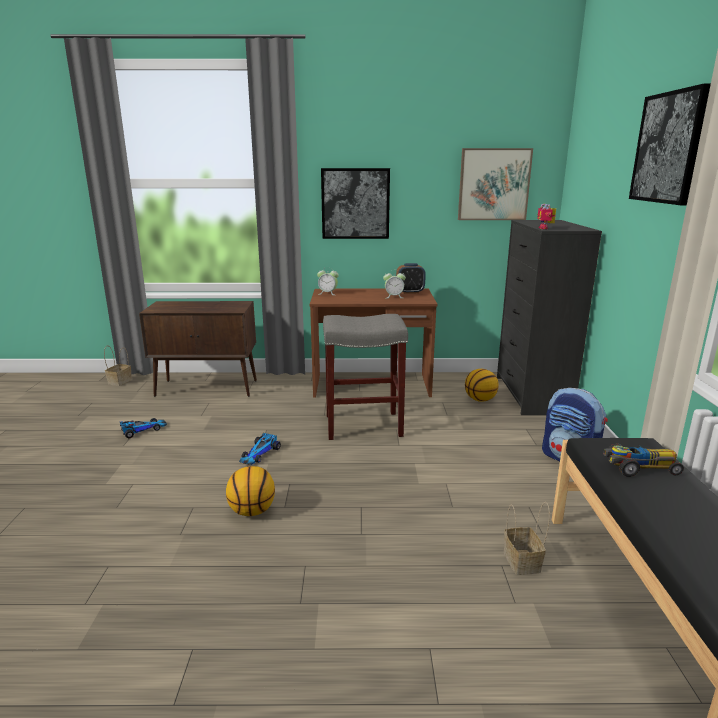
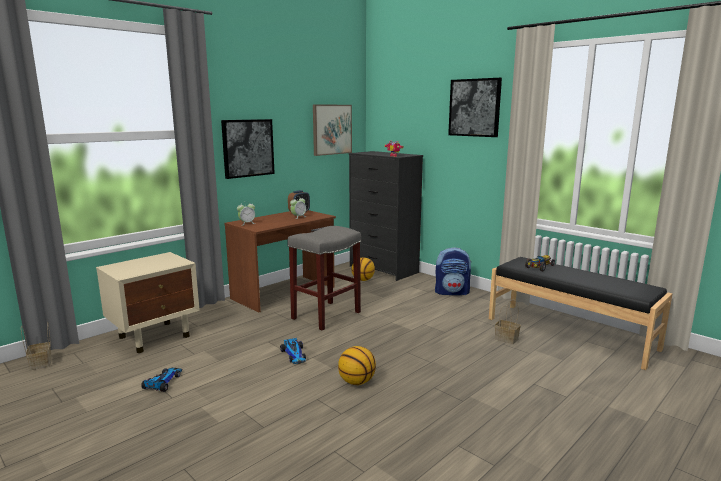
camera: 45 degrees left, 5 degrees down
brown cabinet [139,301,257,397] -> beige nightstand [96,252,200,353]

